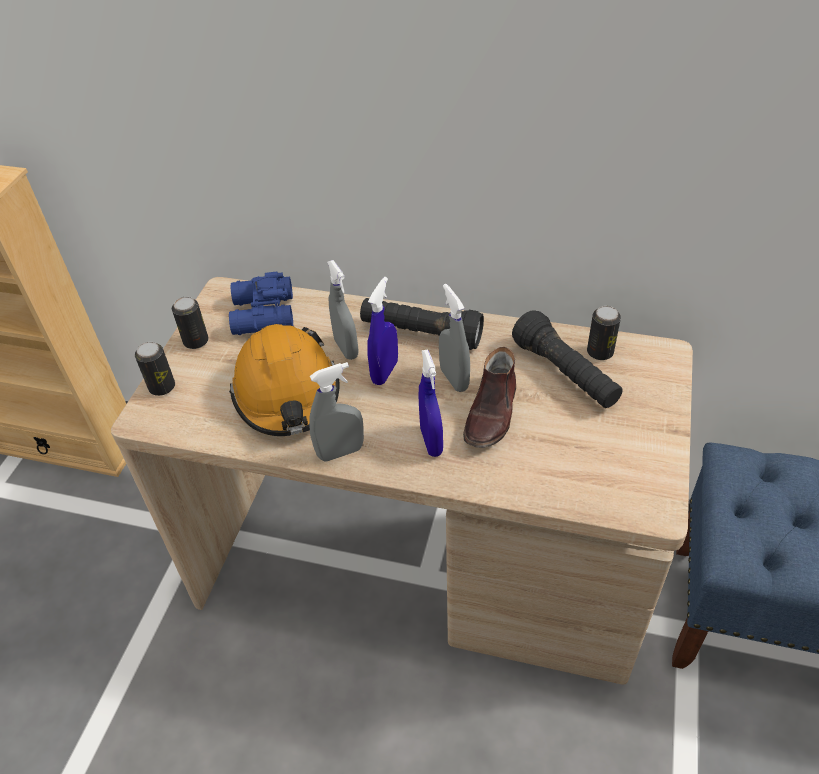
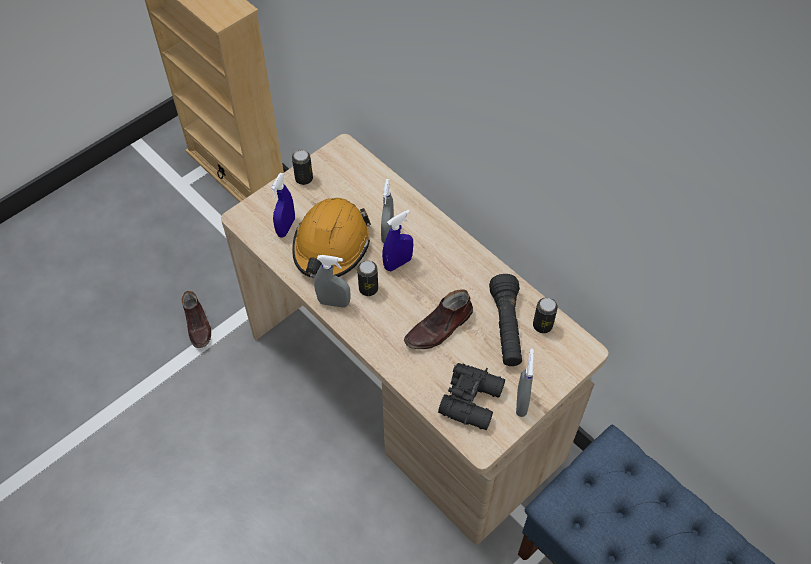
camera: 30 degrees right, 10 degrees up
can [135,342,175,396] -> can moved to [357,261,378,296]
blue binoculars [229,272,293,335] -> none
black flashlight [360,298,484,350] -> none
blue spray bottle [418,350,443,457] -> blue spray bottle moved to [271,173,295,237]
grey spray bottle [439,284,470,392] -> grey spray bottle moved to [516,349,534,417]
none -> brown shoe [182,291,211,348]
none -> black binoculars [438,363,505,430]

